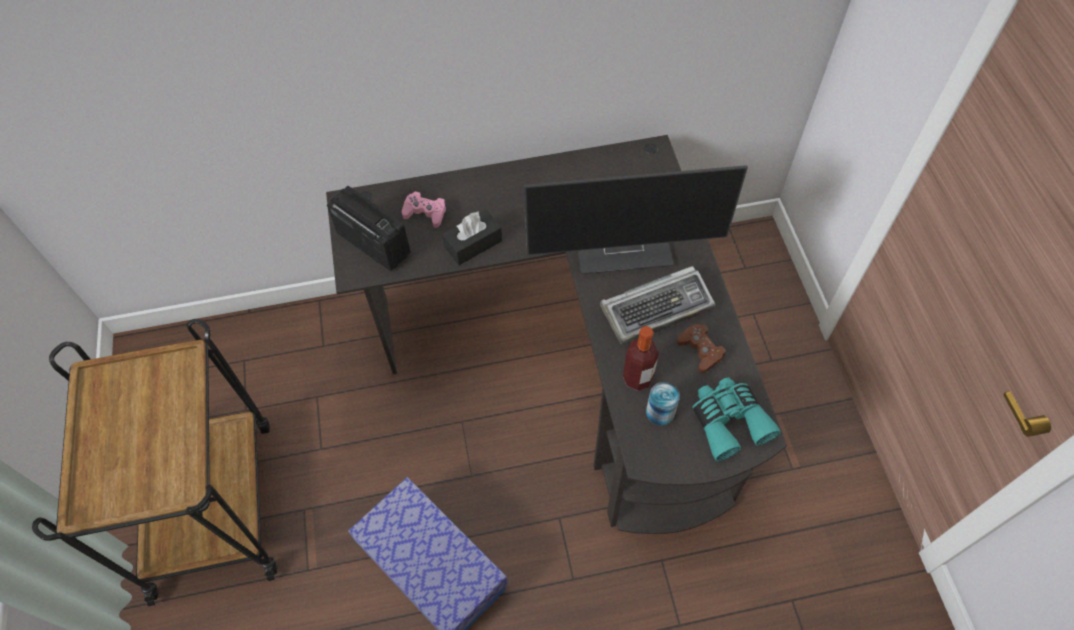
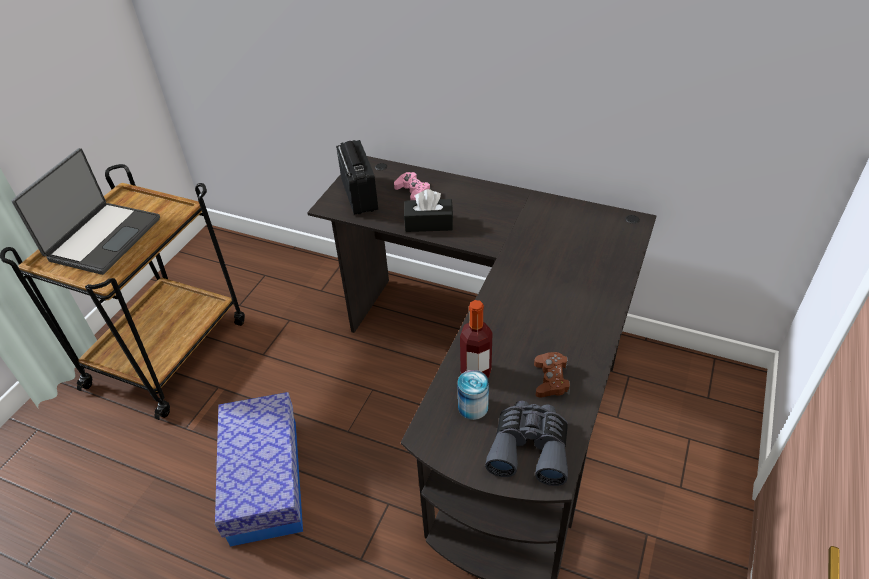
camera: 35 degrees right, 15 degrees down
monitor [524,165,748,274] -> none
keyboard [600,266,716,345] -> none
turquoise binoculars [693,377,781,461] -> grey binoculars [485,400,568,486]
none -> laptop [11,148,160,275]

